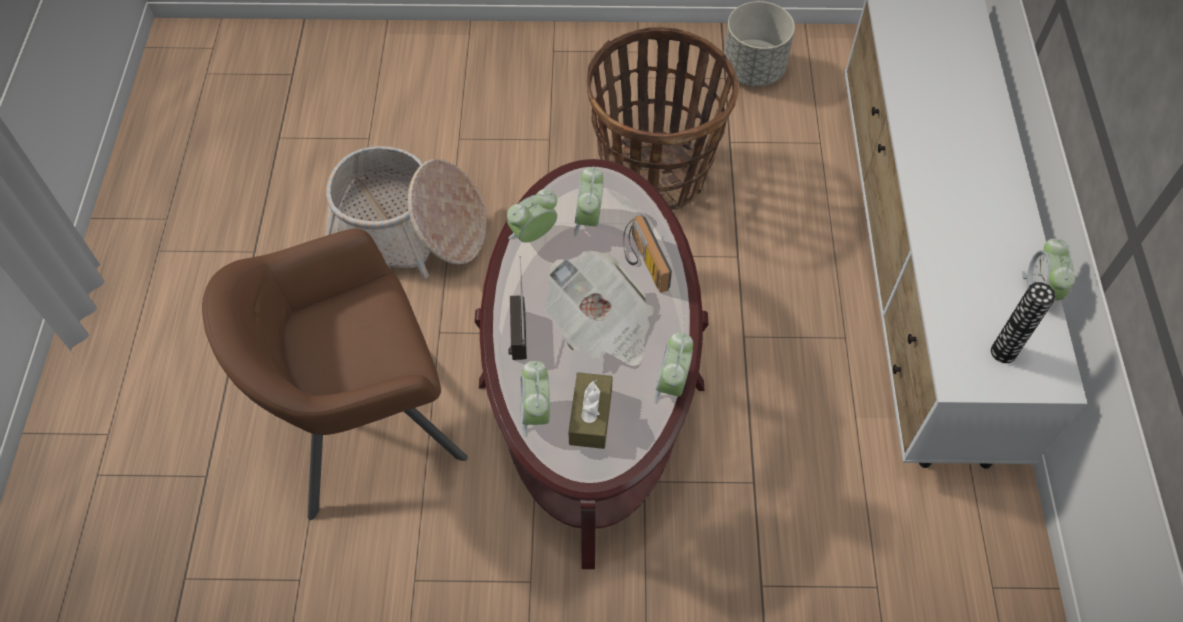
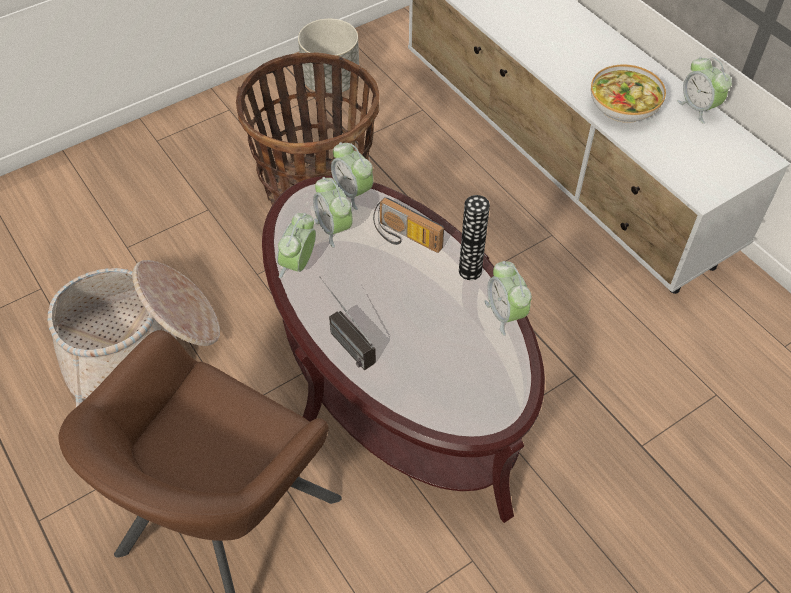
camera: 35 degrees left, 5 degrees down
alarm clock [520,361,550,436] -> alarm clock moved to [331,142,373,210]
newspaper [545,251,654,366] -> none
brown tissue box [568,372,613,449] -> none
vase [991,282,1056,363] -> vase moved to [459,195,490,280]
none -> bowl [591,65,666,123]

